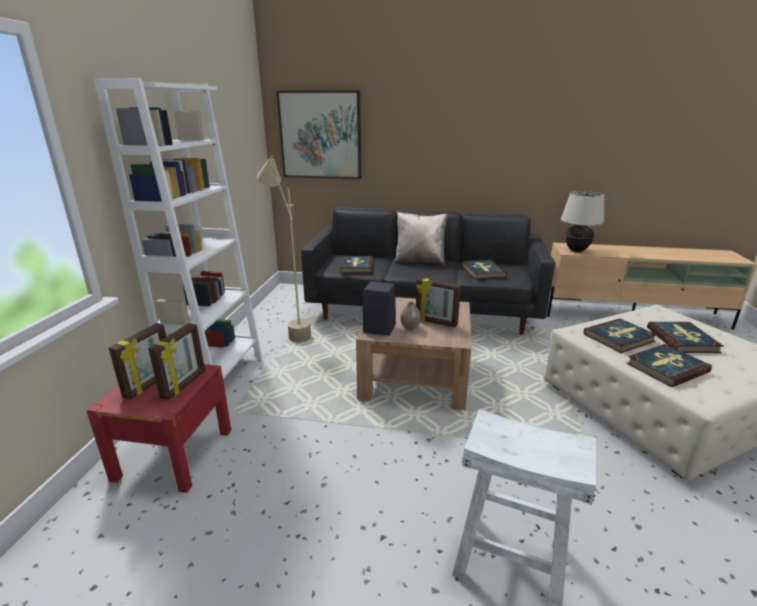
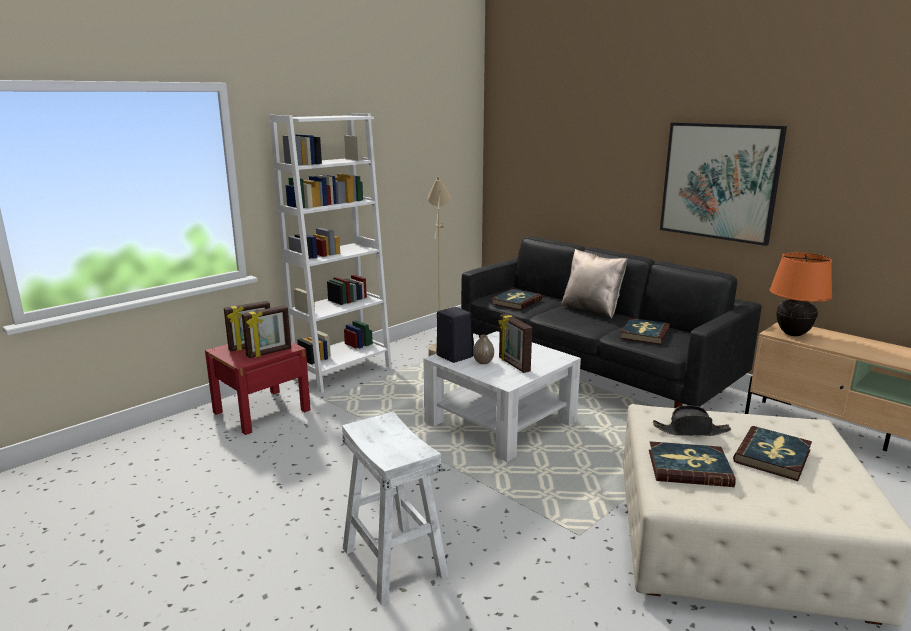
camera: 35 degrees right, 5 degrees down
picture [276,90,361,179] -> picture moved to [660,122,787,246]
brown coffee table [356,297,471,410] -> white coffee table [424,331,581,462]
beige table lamp [561,191,605,252] -> orange table lamp [769,252,833,336]
book [584,318,657,353] -> black hat [653,405,731,436]

